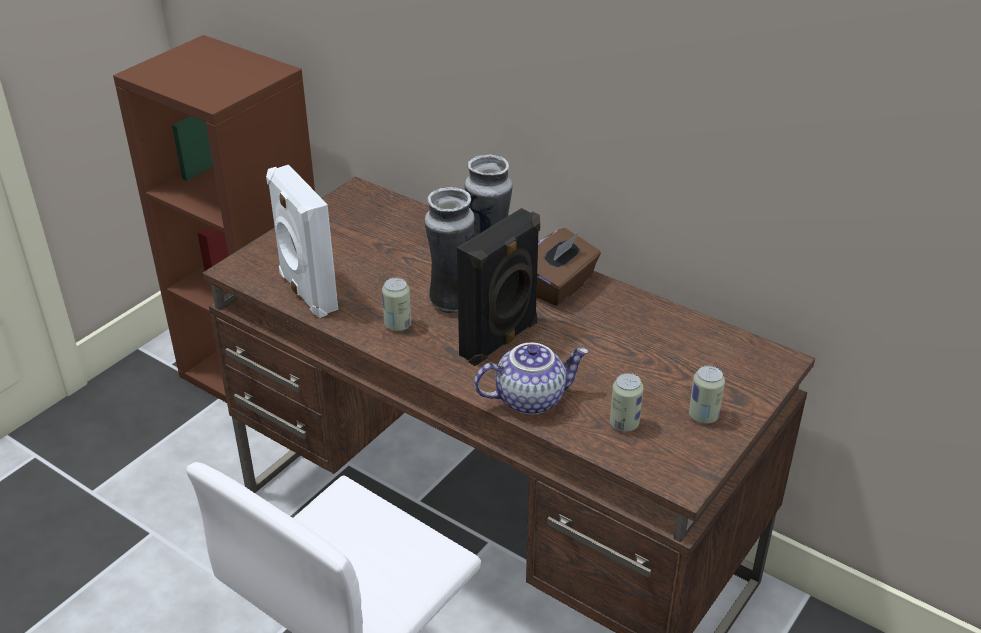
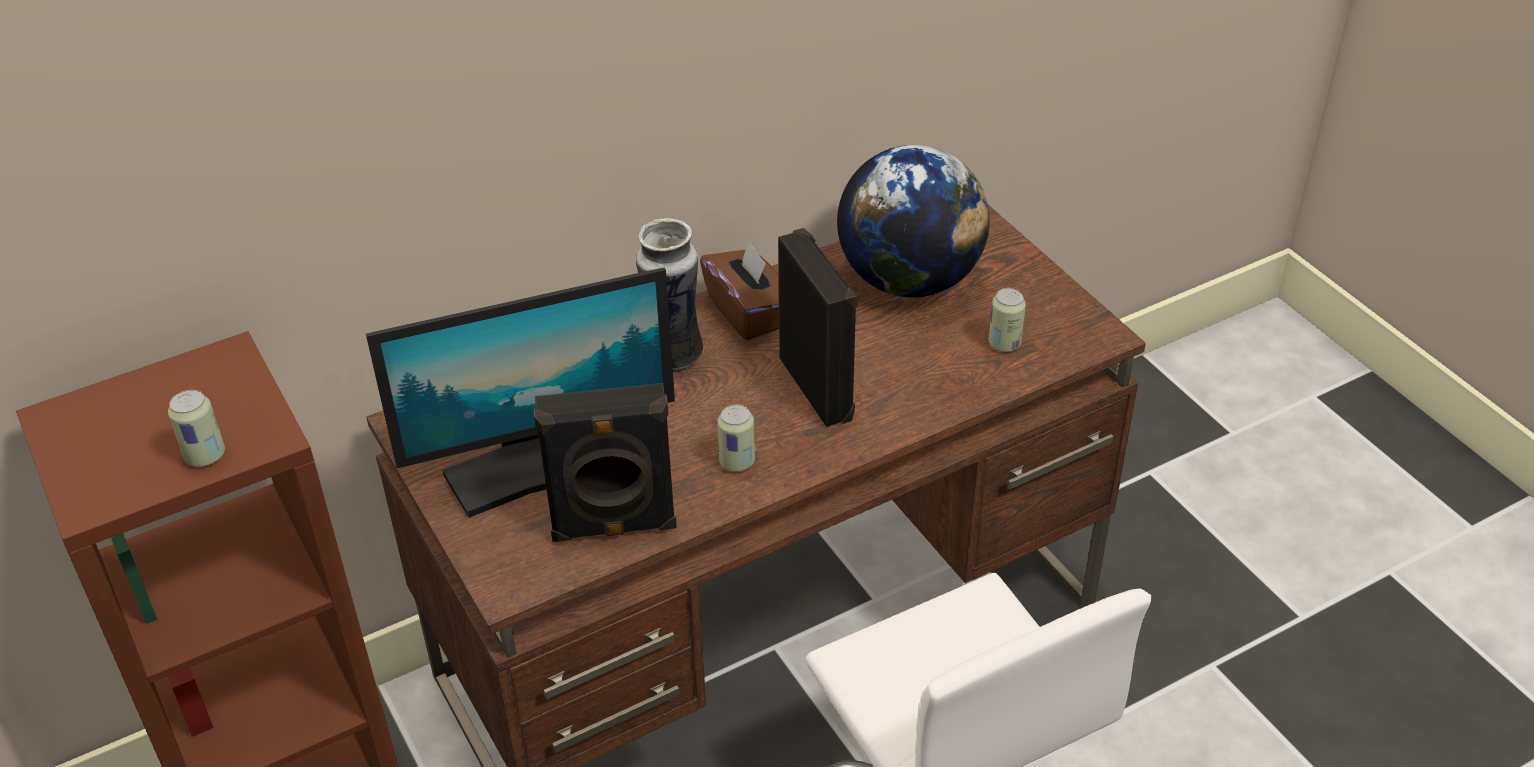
camera: 65 degrees left, 5 degrees up
white speaker [266,165,338,318] -> black speaker [534,383,677,542]
vase [425,187,475,314] -> none
teapot [474,343,589,415] -> none
can [689,366,725,424] -> can moved to [168,390,225,467]
none -> monitor [366,268,675,518]
none -> globe [837,145,990,298]

